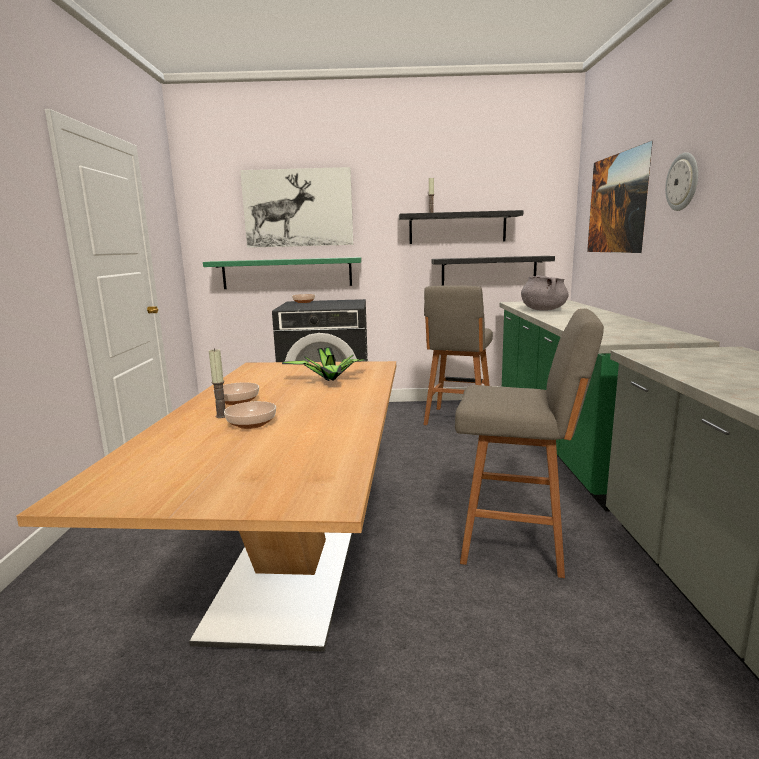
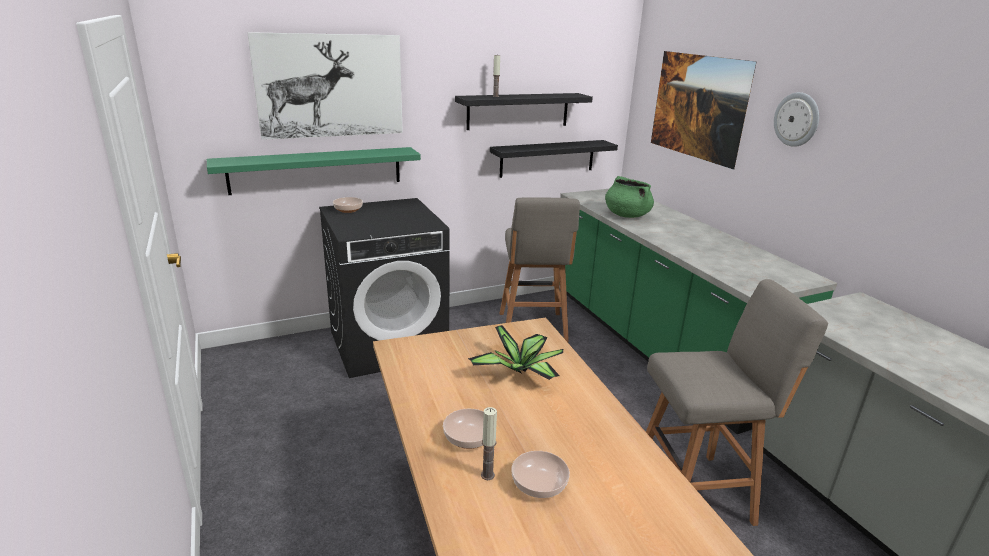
camera: 25 degrees left, 10 degrees up
grey cooking pot [521,275,569,310] -> green cooking pot [605,176,654,218]

